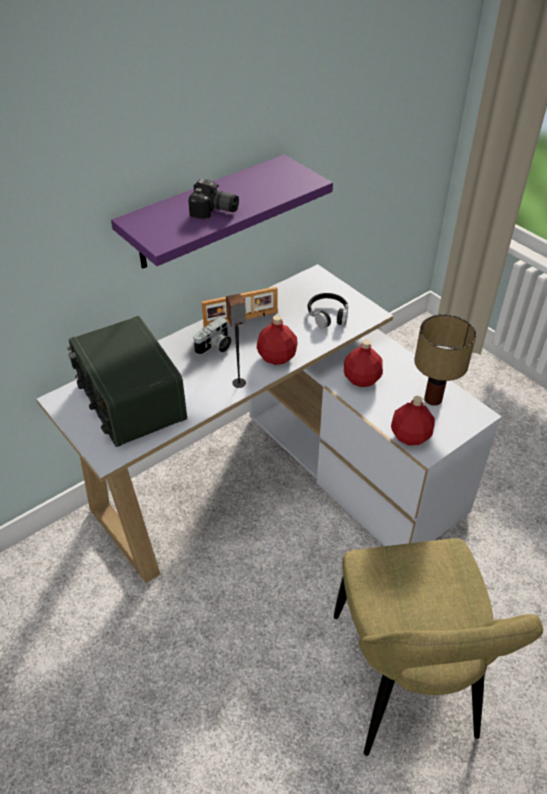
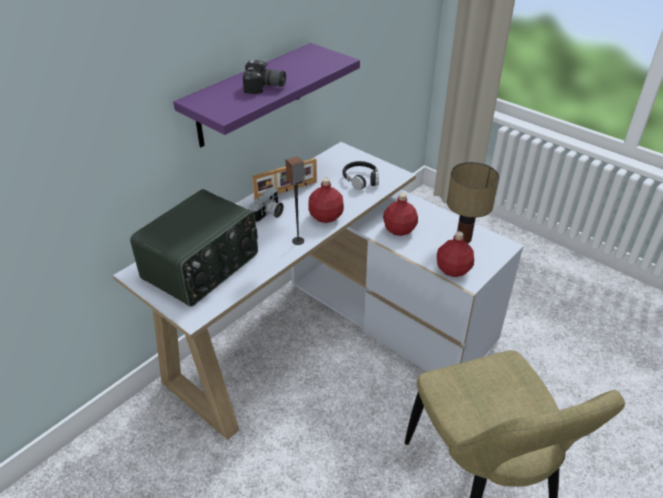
camera: 10 degrees left, 5 degrees down
radio [67,316,187,447] -> radio turned 105 degrees counterclockwise [130,189,258,307]

